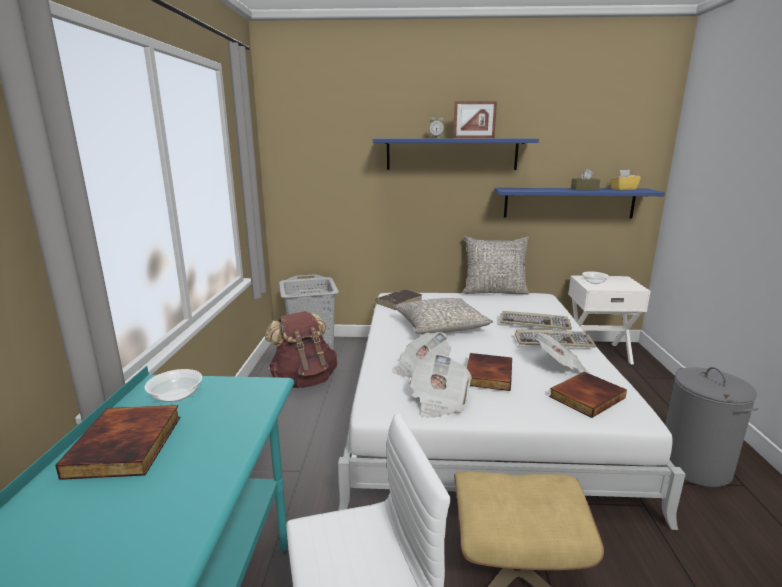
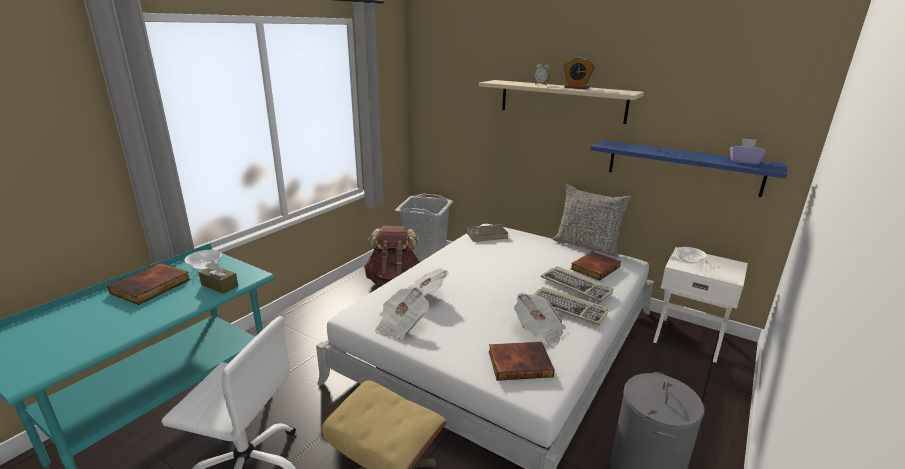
camera: 30 degrees right, 5 degrees up
blue shelf [373,138,539,170] -> beige shelf [479,80,644,124]
grey pillow [393,298,493,334] -> none
picture frame [453,101,497,138] -> alarm clock [564,57,595,89]
book [467,353,512,391] -> book moved to [571,251,621,281]
brown tissue box [571,169,600,190] -> brown tissue box moved to [199,260,238,294]
yellow tissue box [610,170,641,190] -> purple tissue box [730,138,767,164]

